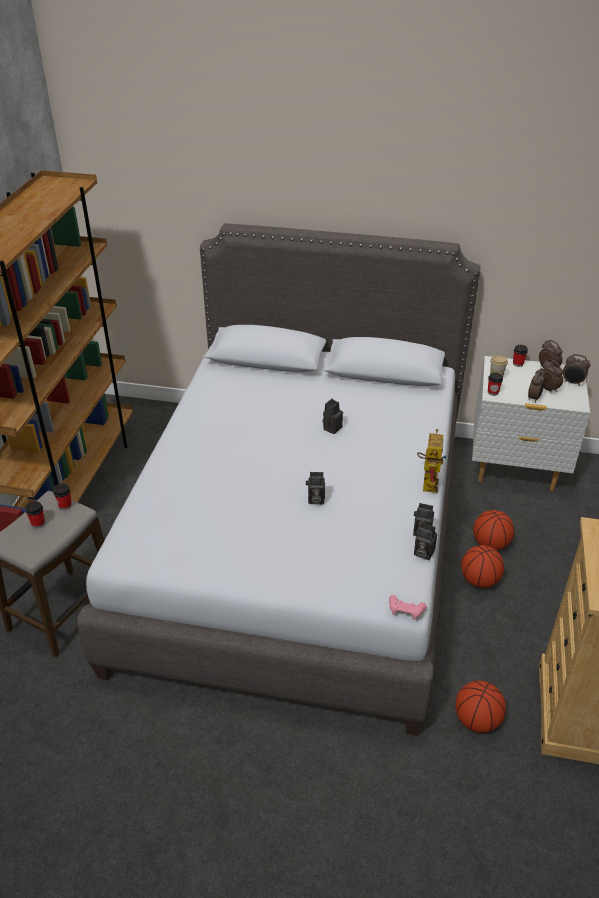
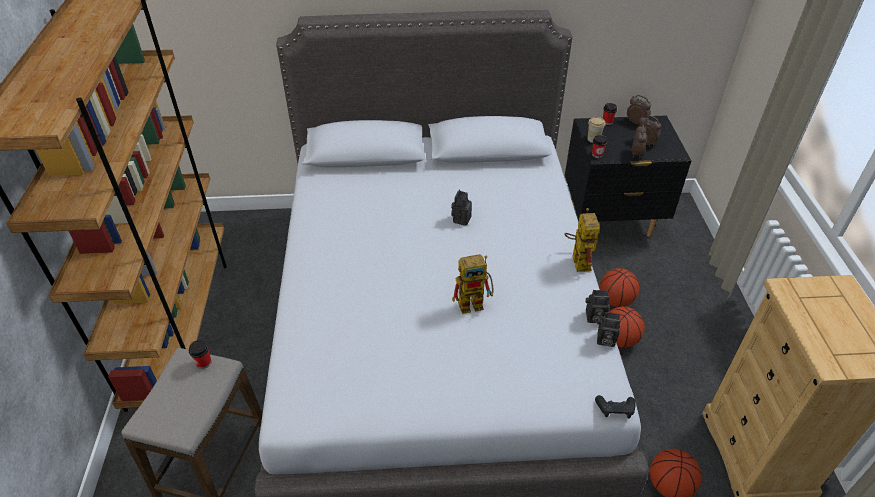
camera: 15 degrees left, 5 degrees up
cup [25,501,45,528] -> none
camera [306,472,325,504] -> toy robot [452,254,494,314]
pink game controller [389,595,427,620] -> black game controller [595,395,636,418]
white nightstand [472,356,590,491] -> black nightstand [565,115,691,237]
alarm clock [563,354,590,386] -> none

